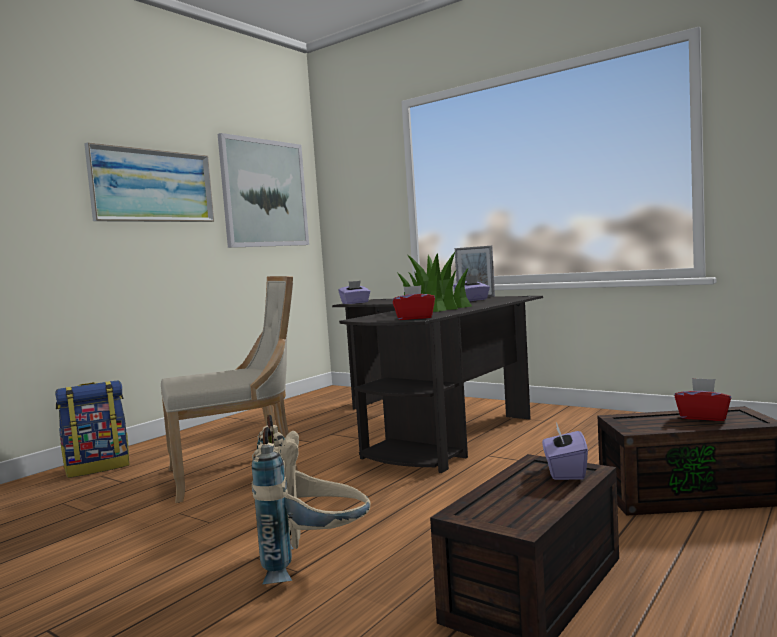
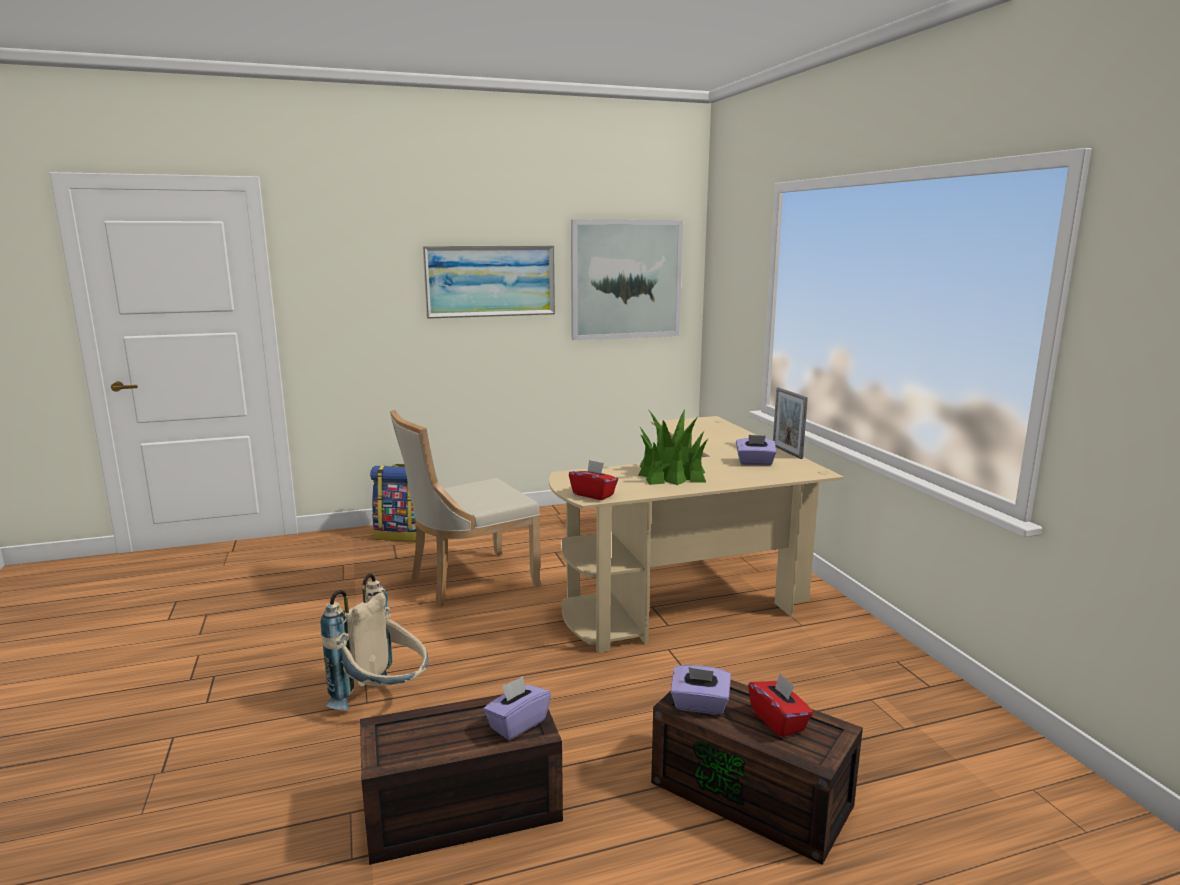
camera: 35 degrees right, 10 degrees up
beige chair [161,276,298,503] -> beige chair turned 135 degrees clockwise [390,410,542,608]
black desk [332,296,543,473] -> beige desk [549,416,844,653]
purple tissue box [338,281,371,304] -> purple tissue box moved to [671,665,731,715]

